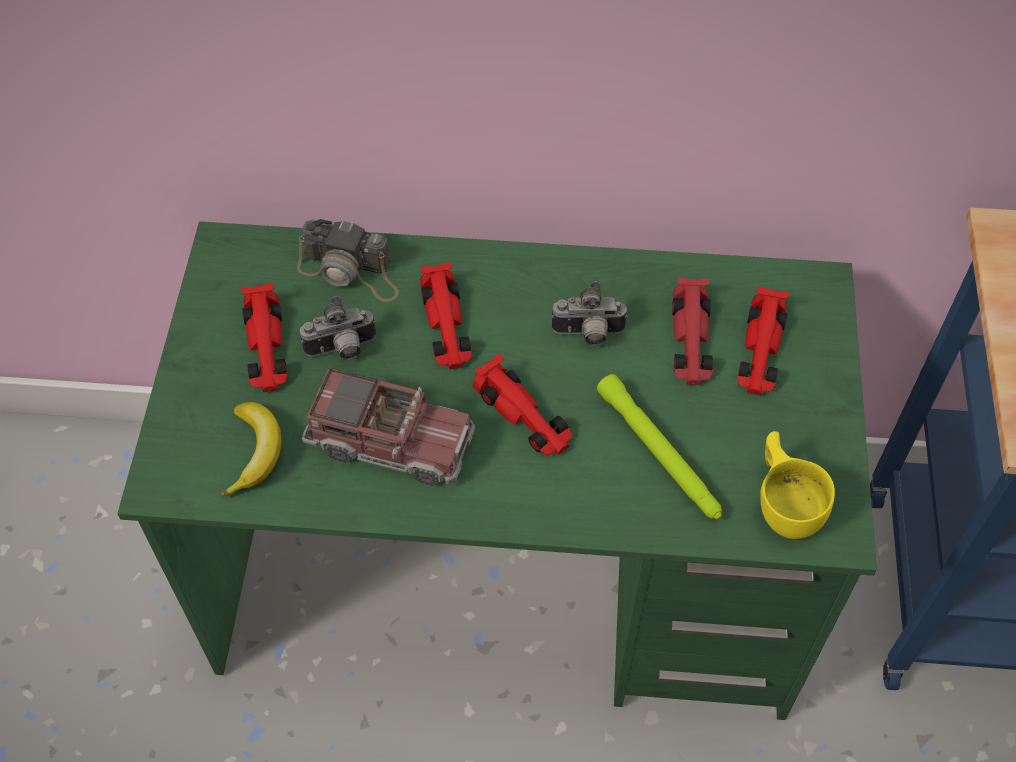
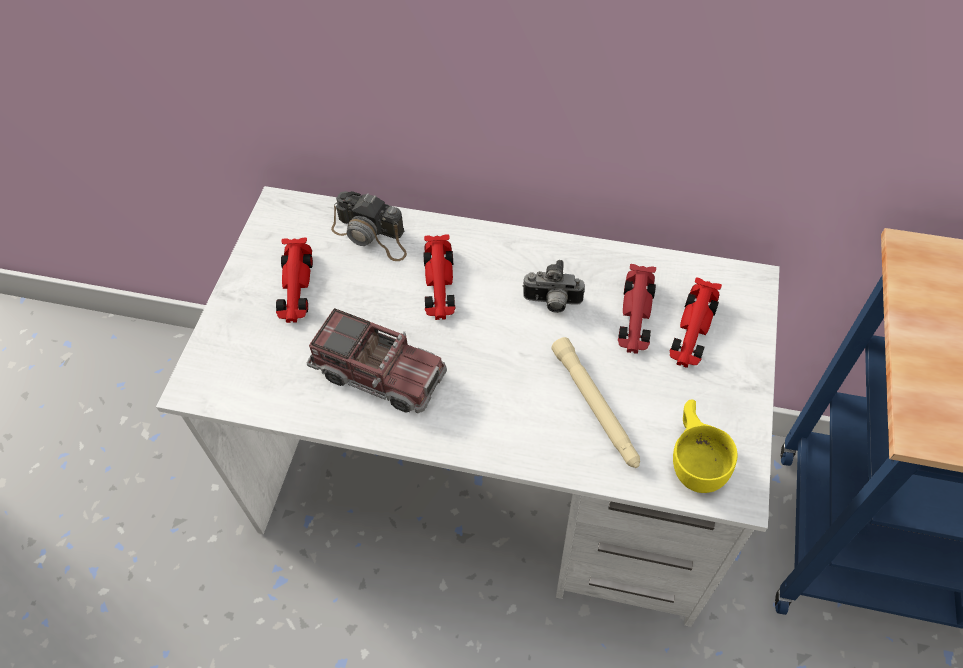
camera: 10 degrees right, 0 degrees up
green desk [117,221,877,720] -> white desk [156,186,780,627]
banana [221,402,281,497] -> none
camera [300,296,376,360] -> none
red toy car [473,354,572,455] -> none
green flashlight [597,374,722,520] -> beige flashlight [551,337,640,468]

